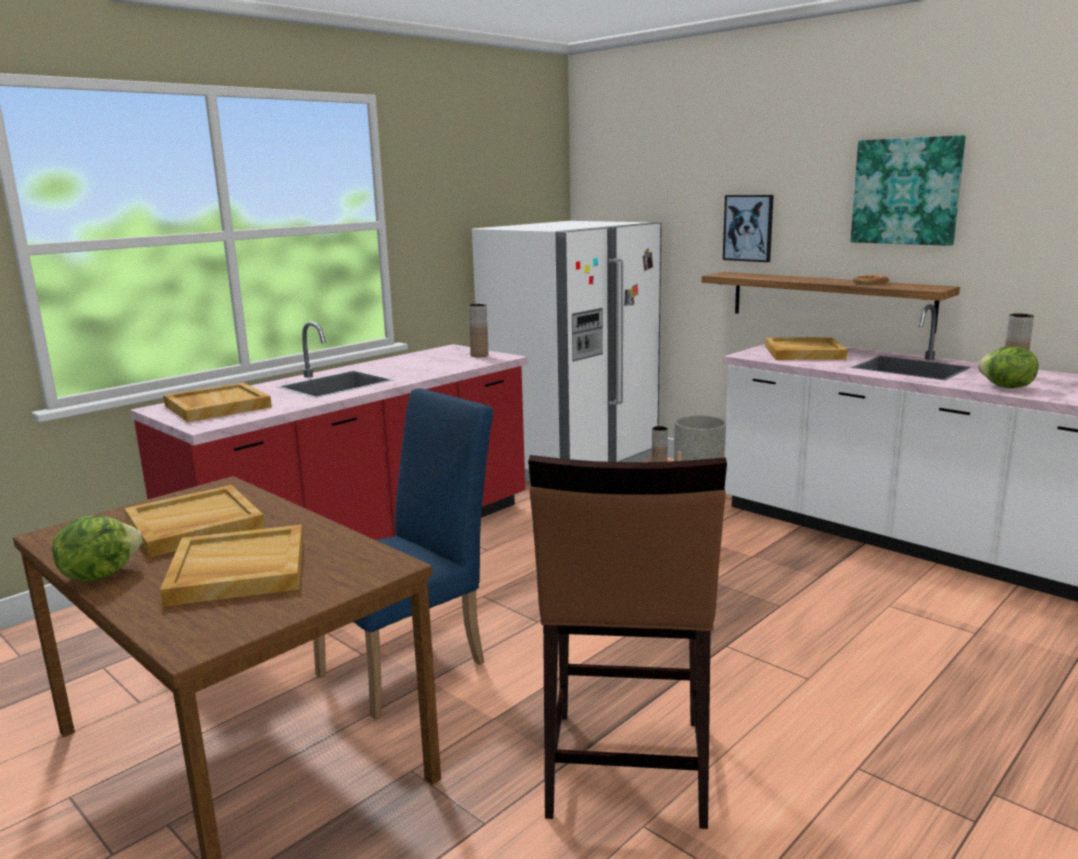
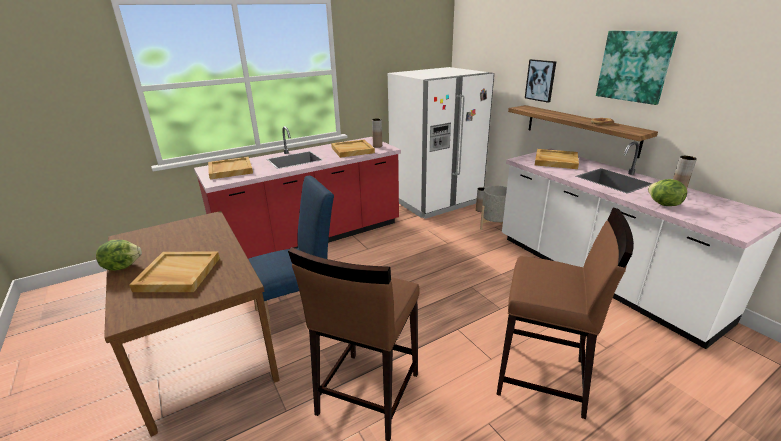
camera: 15 degrees right, 10 degrees up
beige tray [124,485,265,558] -> beige tray moved to [331,140,375,158]
none -> brown stool [496,208,634,419]

